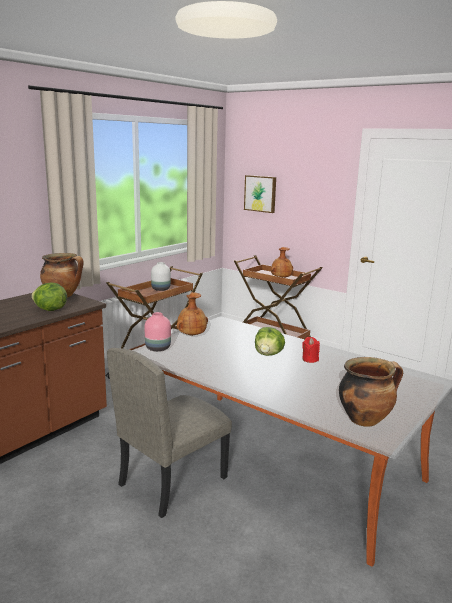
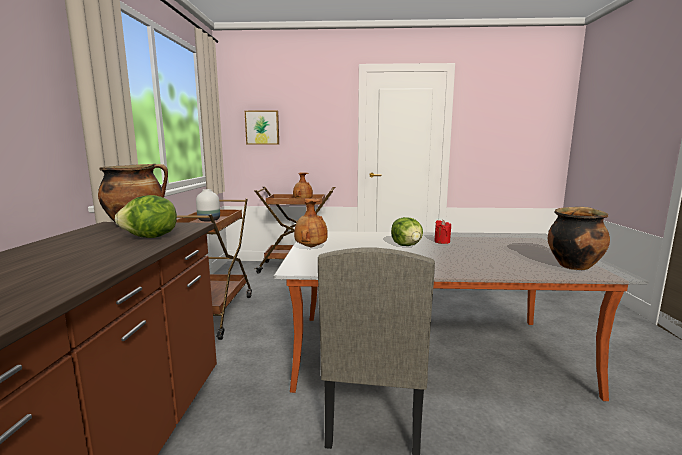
camera: 35 degrees left, 5 degrees down
pink vase [145,312,171,351] -> none

